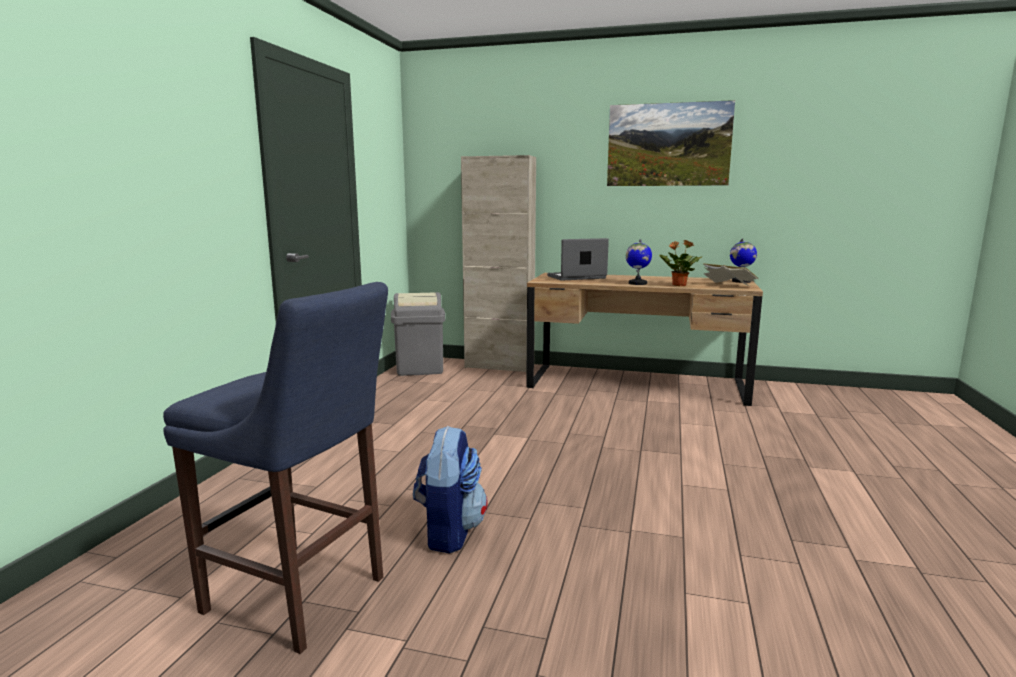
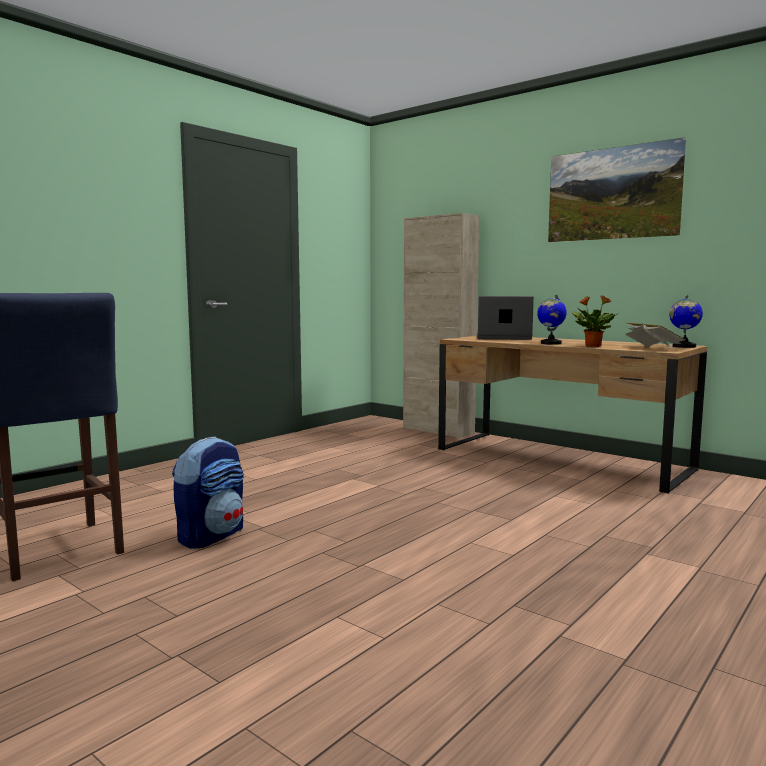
camera: 25 degrees right, 5 degrees down
grey trash can [391,292,445,376] -> none

